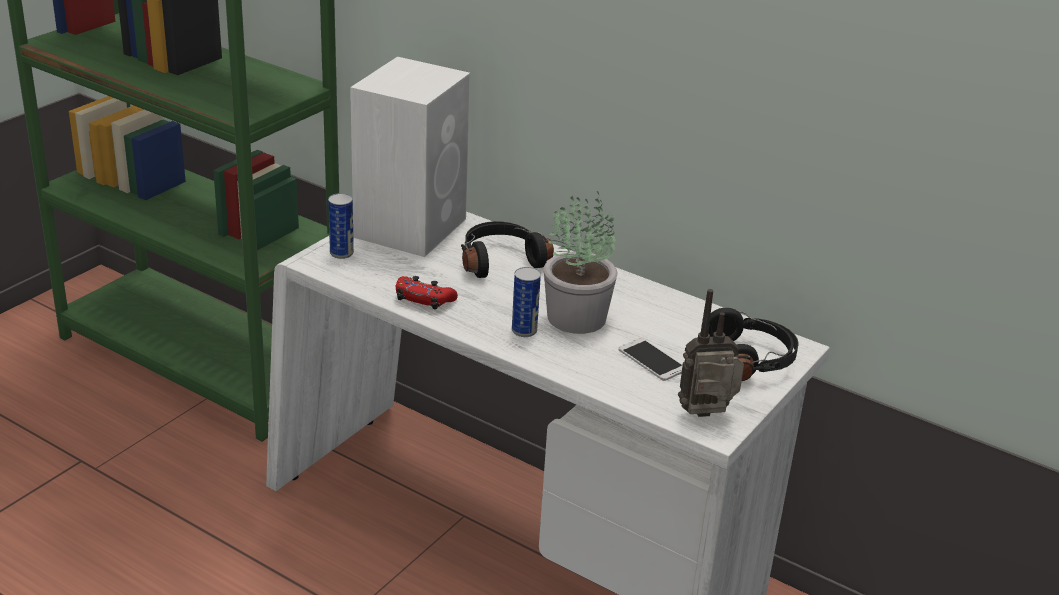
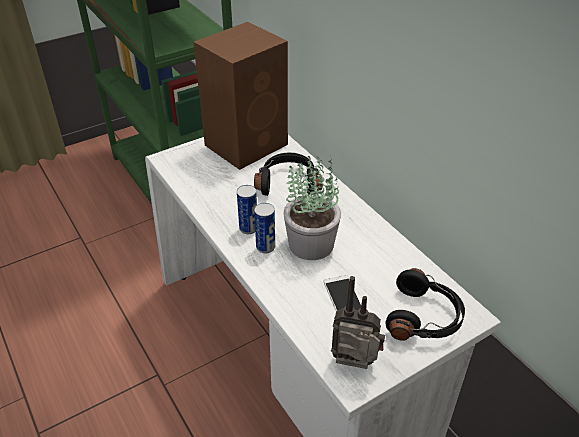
camera: 25 degrees right, 10 degrees up
can [328,193,354,259] -> can moved to [237,185,257,234]
white speaker [350,57,470,257] -> brown speaker [193,22,288,170]
red game controller [396,276,458,310] -> none

